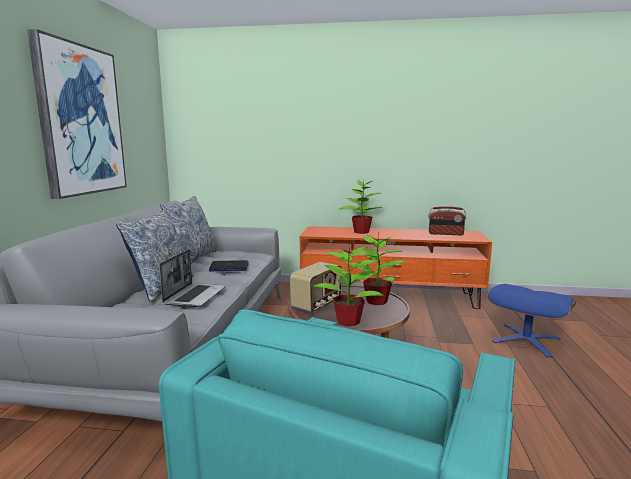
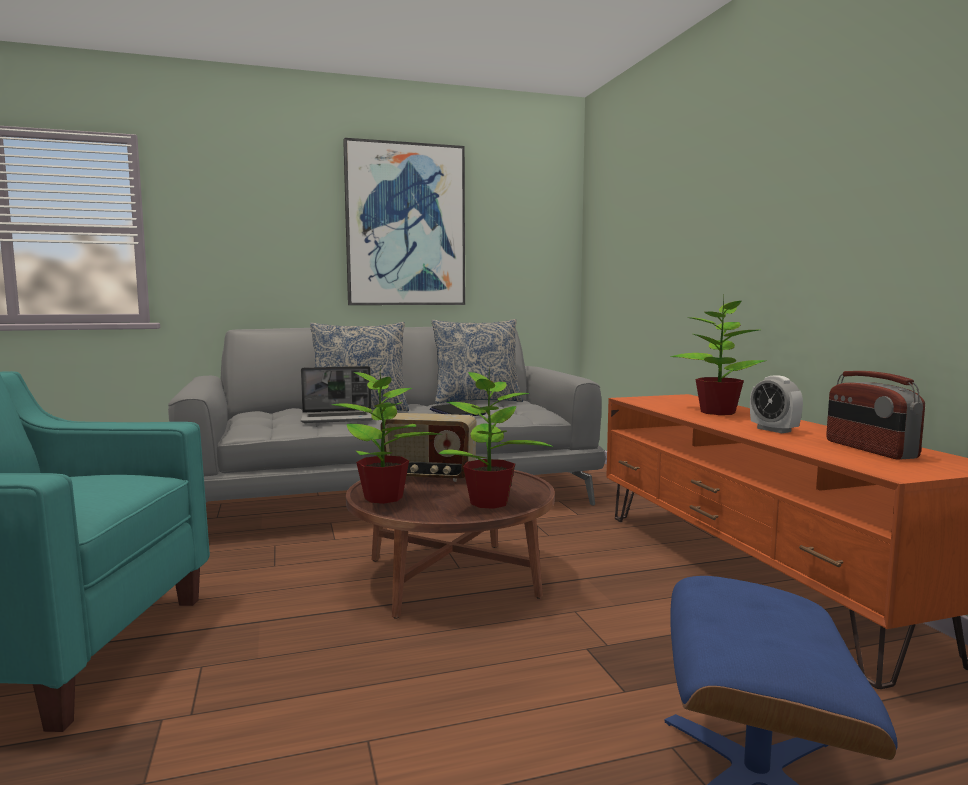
camera: 65 degrees right, 5 degrees down
none -> alarm clock [750,375,803,433]

